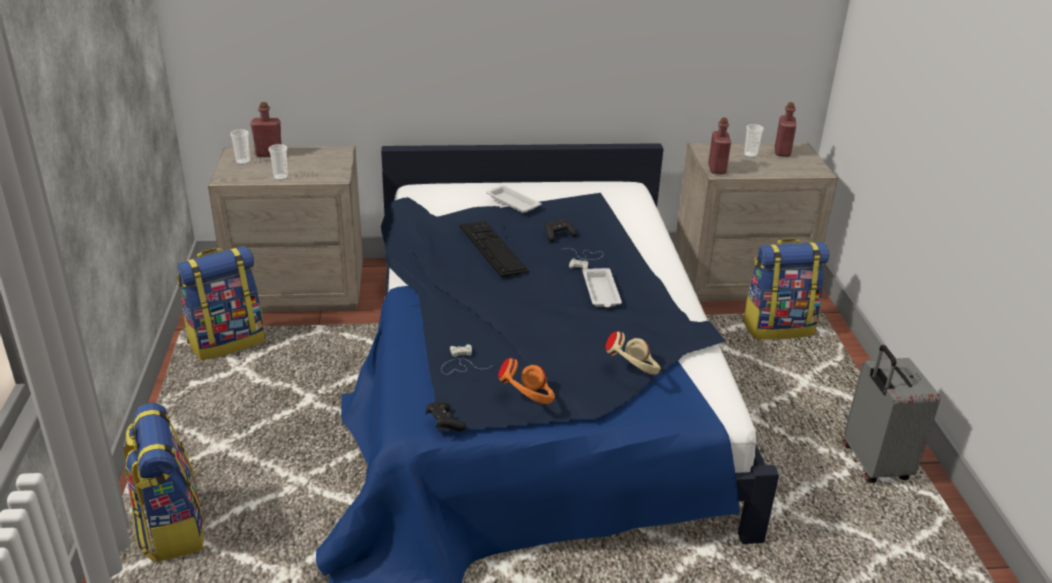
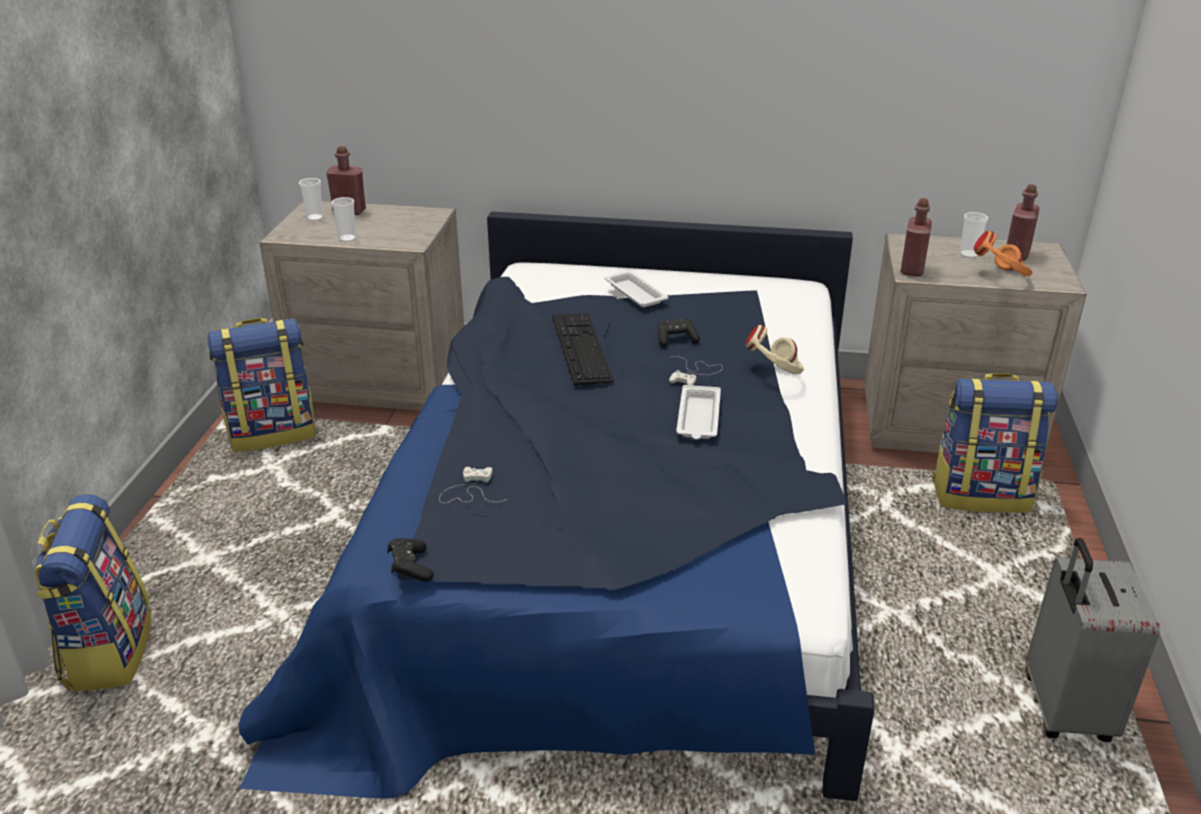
camera: 15 degrees right, 0 degrees up
orange headphones [498,358,555,404] -> orange headphones moved to [974,231,1033,276]
beige headphones [605,331,661,375] -> beige headphones moved to [745,325,804,375]

